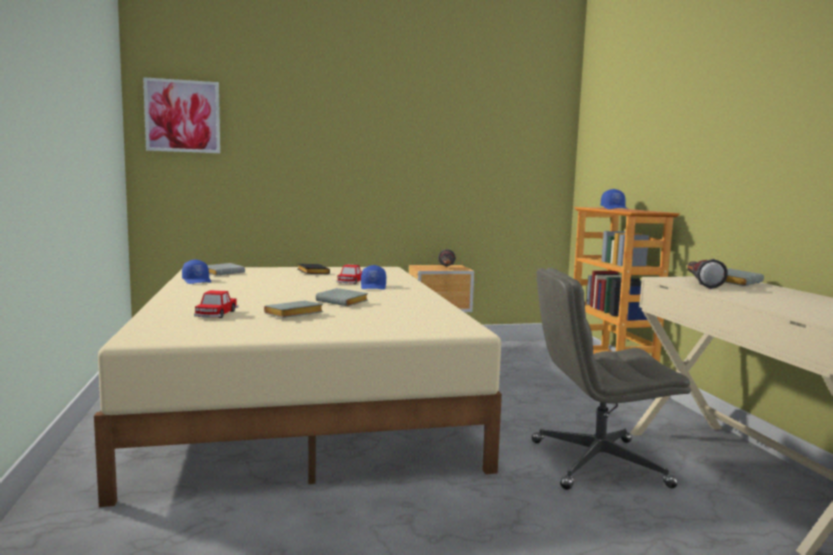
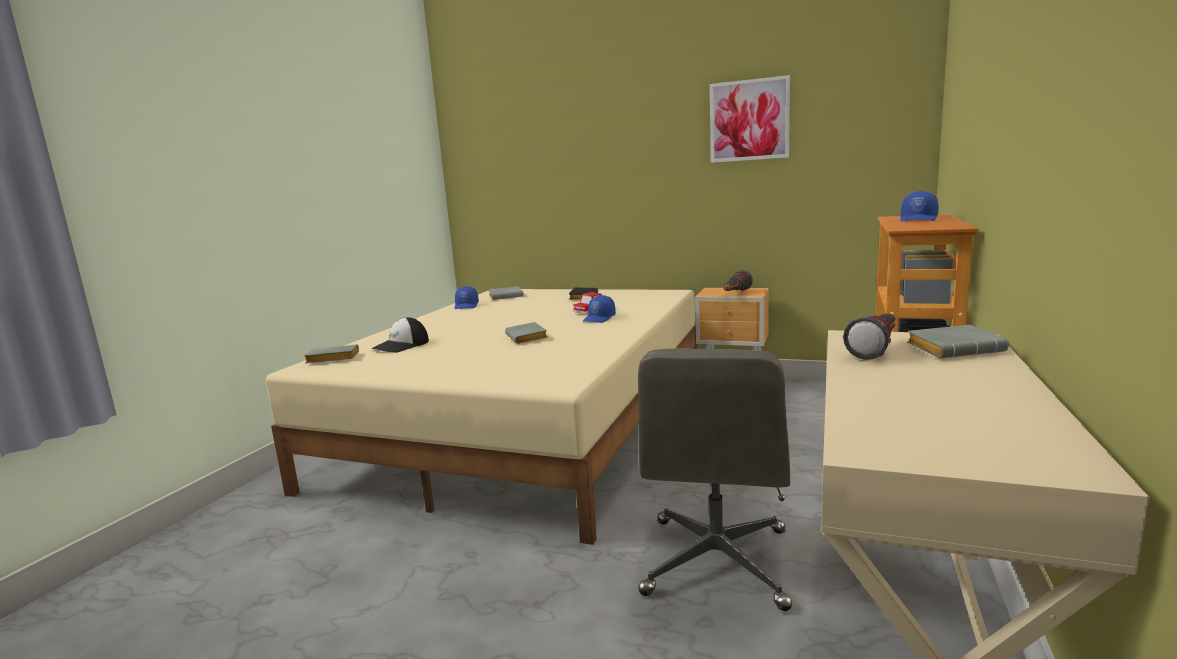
camera: 35 degrees right, 5 degrees up
picture [143,77,220,153] -> picture moved to [710,75,790,163]
toy car [194,290,238,318] -> cap [371,317,429,352]
grey book [264,301,323,318] -> grey book moved to [304,344,359,363]
grey office chair [532,268,690,490] -> grey office chair turned 105 degrees counterclockwise [638,348,792,611]

